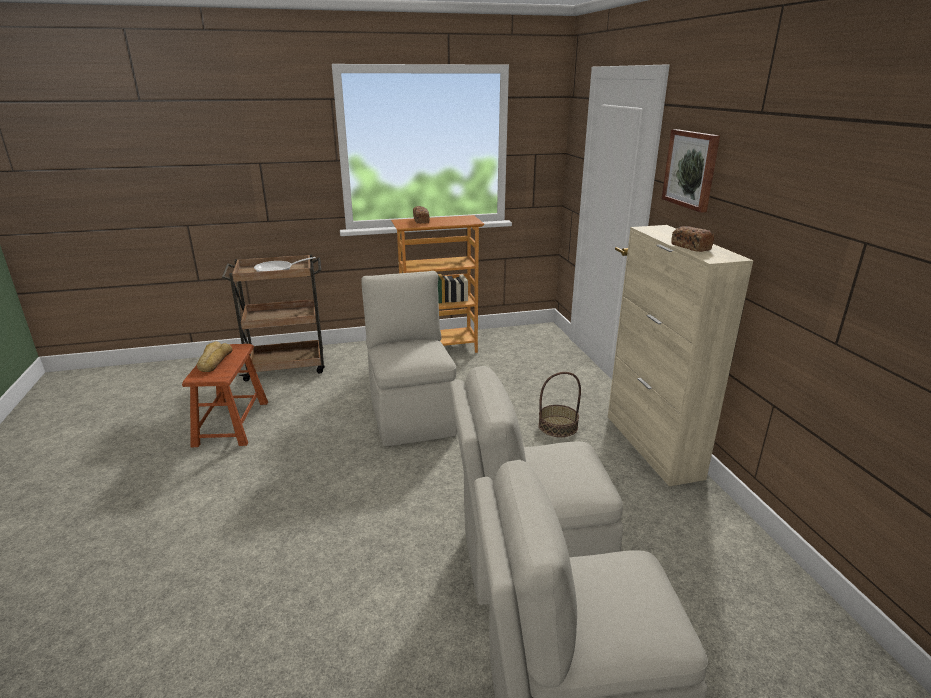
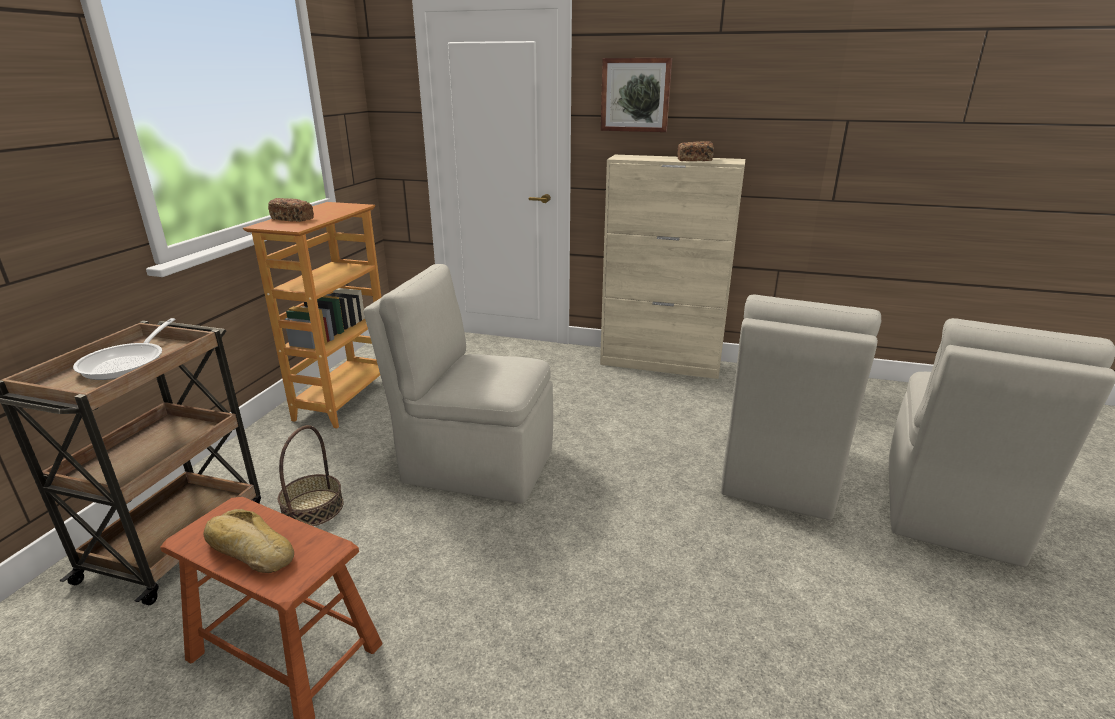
camera: 60 degrees left, 0 degrees up
basket [538,372,581,437] -> basket moved to [278,425,344,526]

